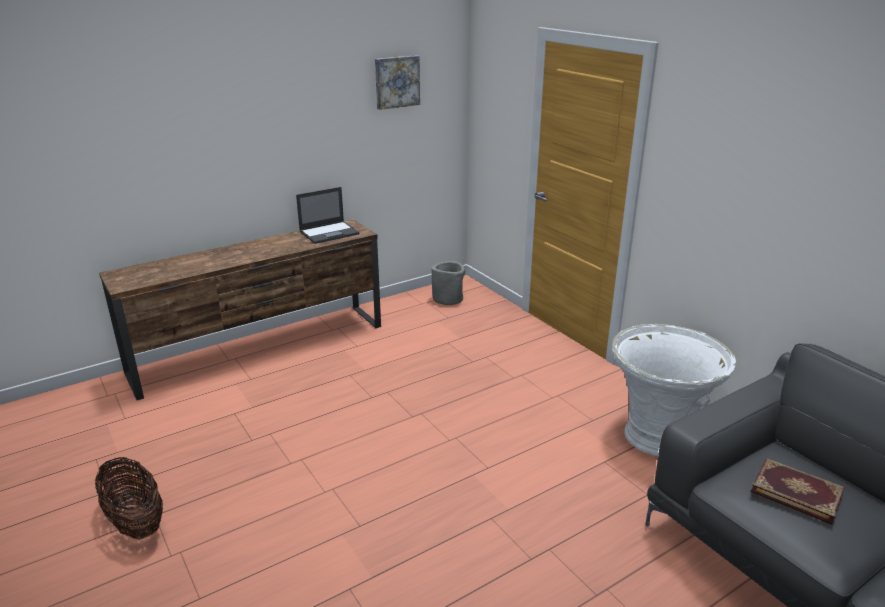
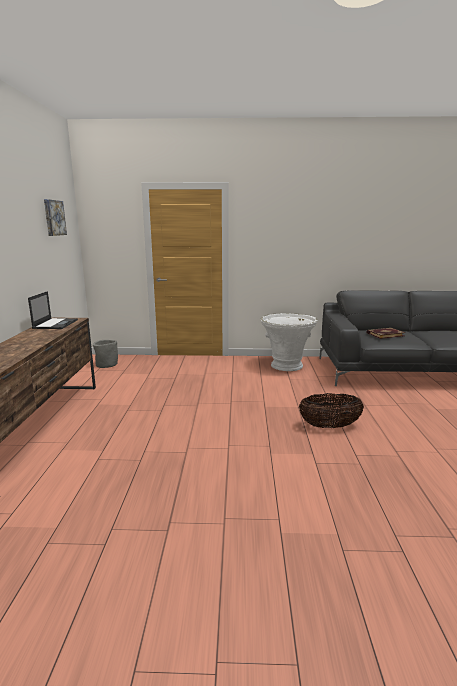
camera: 55 degrees left, 10 degrees down
basket [95,457,163,540] -> basket moved to [299,393,364,428]

